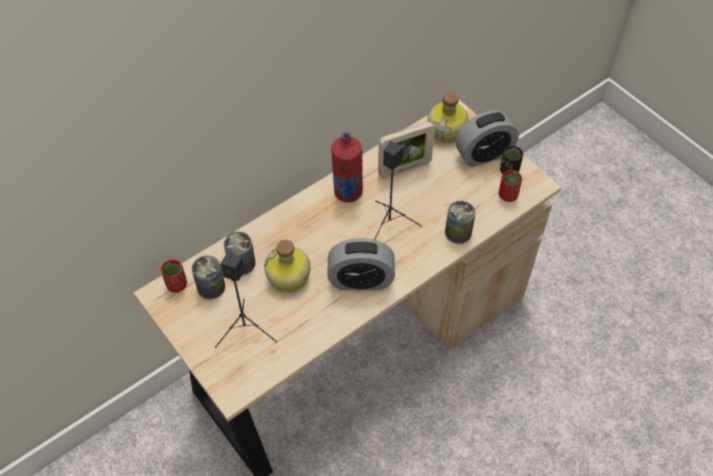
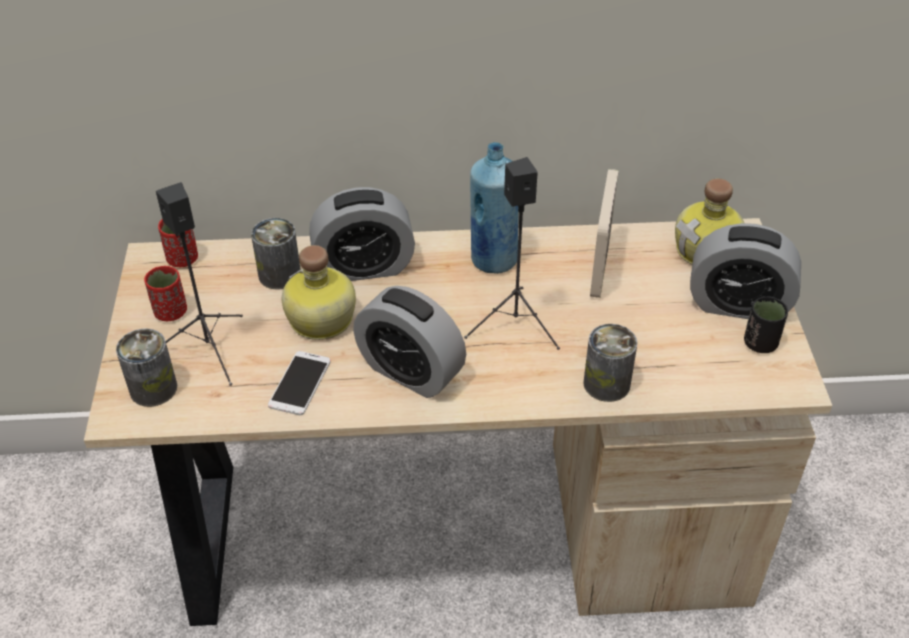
camera: 35 degrees right, 10 degrees down
can [192,255,225,299] -> can moved to [116,328,177,407]
red bottle [331,132,363,202] -> blue bottle [470,142,518,274]
picture frame [378,122,435,178] -> picture frame turned 90 degrees clockwise [590,169,619,298]
red cup [499,170,522,202] -> red cup moved to [144,266,187,321]
none -> phone [268,351,331,415]
none -> alarm clock [309,187,415,281]

